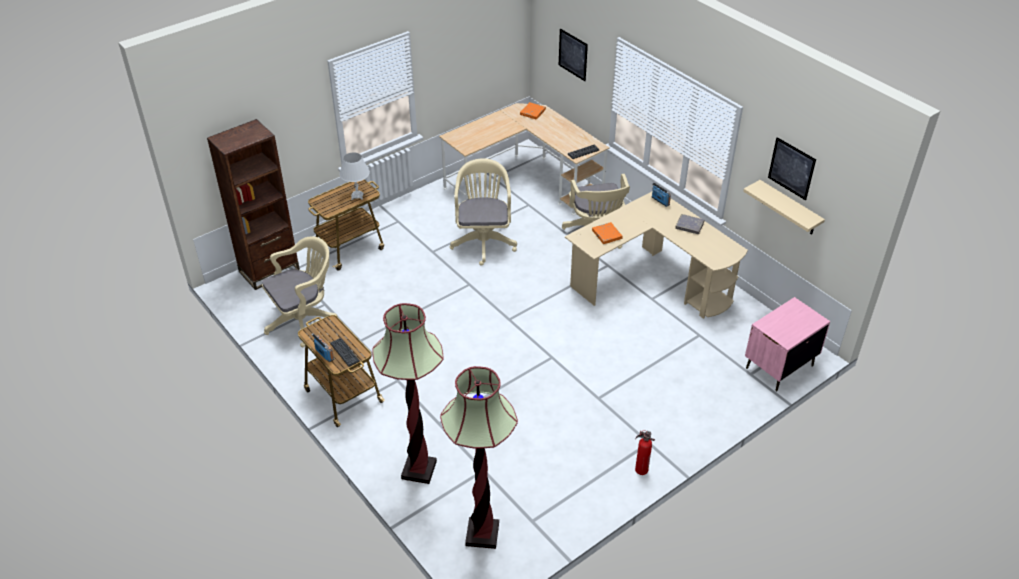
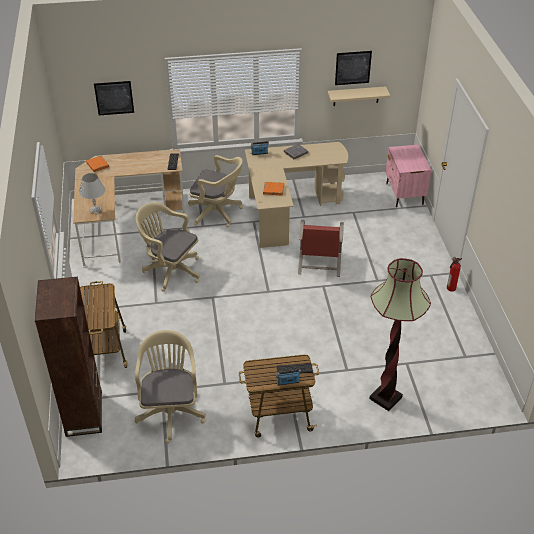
camera: 60 degrees left, 0 degrees up
white table lamp [339,152,370,200] -> white table lamp moved to [79,173,105,215]
floor lamp [440,366,518,549] -> none
none -> red chair [298,220,344,277]

